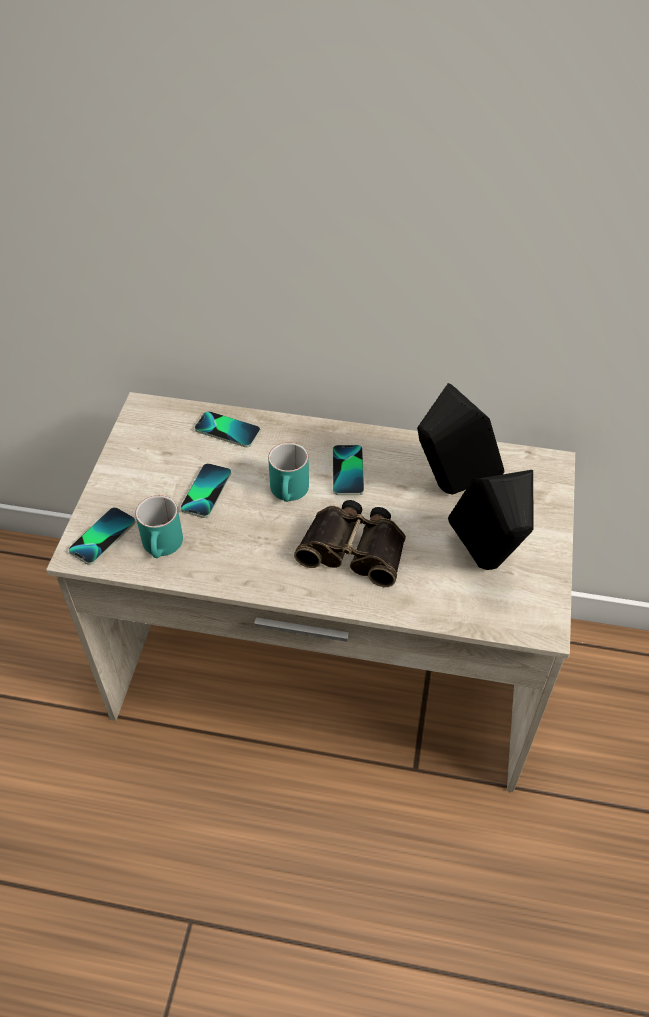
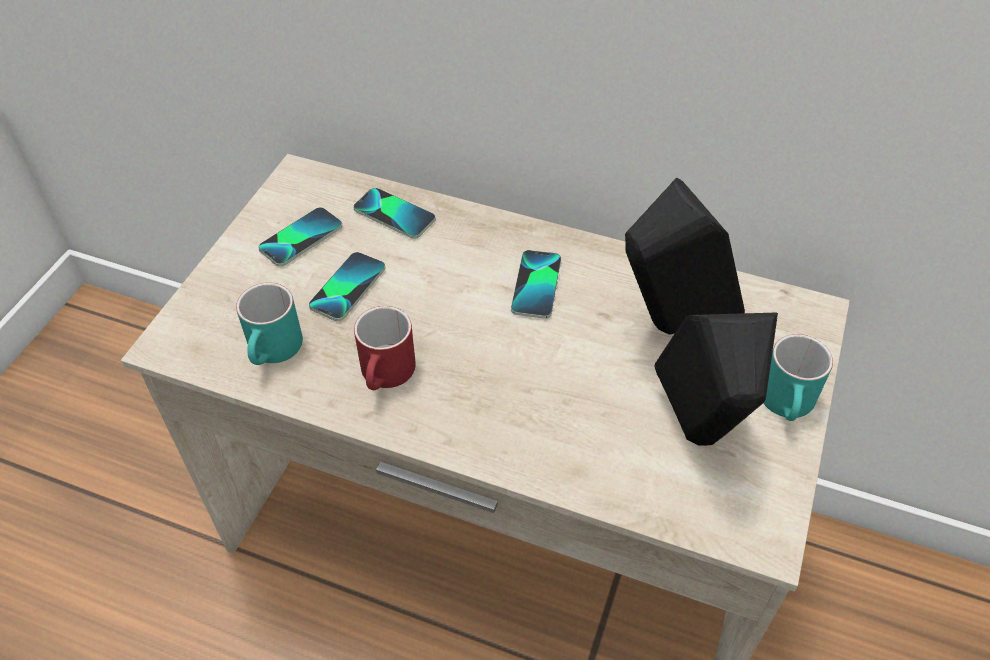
camera: 10 degrees right, 0 degrees up
phone [69,507,135,565] -> phone moved to [258,207,343,267]
turquoise mug [268,443,309,502] -> turquoise mug moved to [763,334,833,421]
binoculars [294,500,406,587] -> none
none -> red mug [354,306,416,390]

